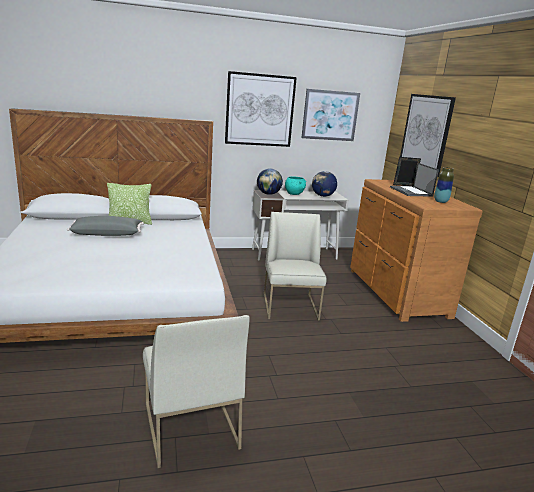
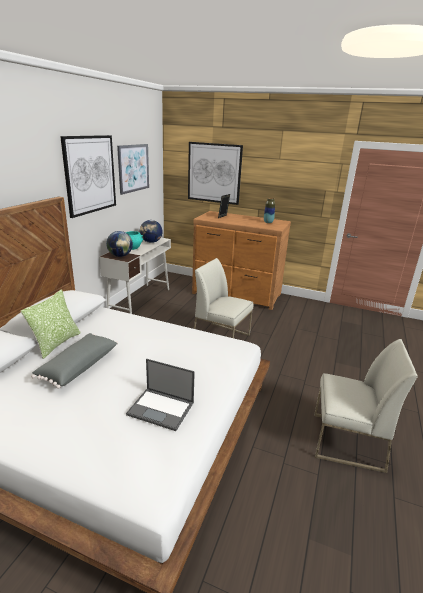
camera: 55 degrees left, 5 degrees up
laptop [390,163,439,197] -> laptop moved to [126,359,195,431]

